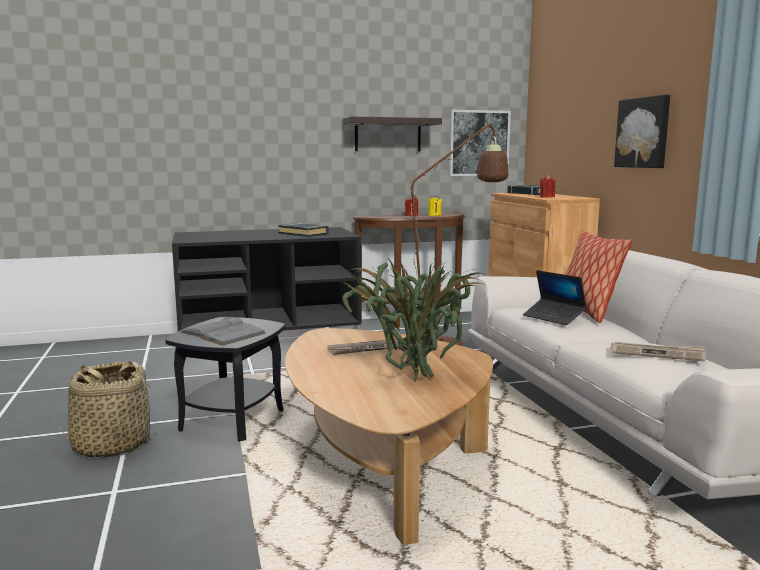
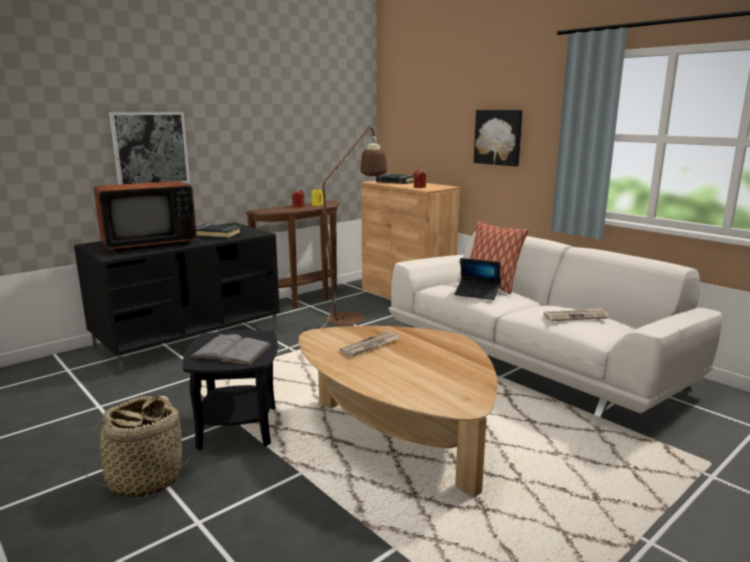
camera: 25 degrees left, 5 degrees up
potted plant [342,257,486,382] -> none
shelf [343,116,442,151] -> none
picture [448,110,511,176] -> picture moved to [109,112,190,185]
none -> television [94,151,197,253]

